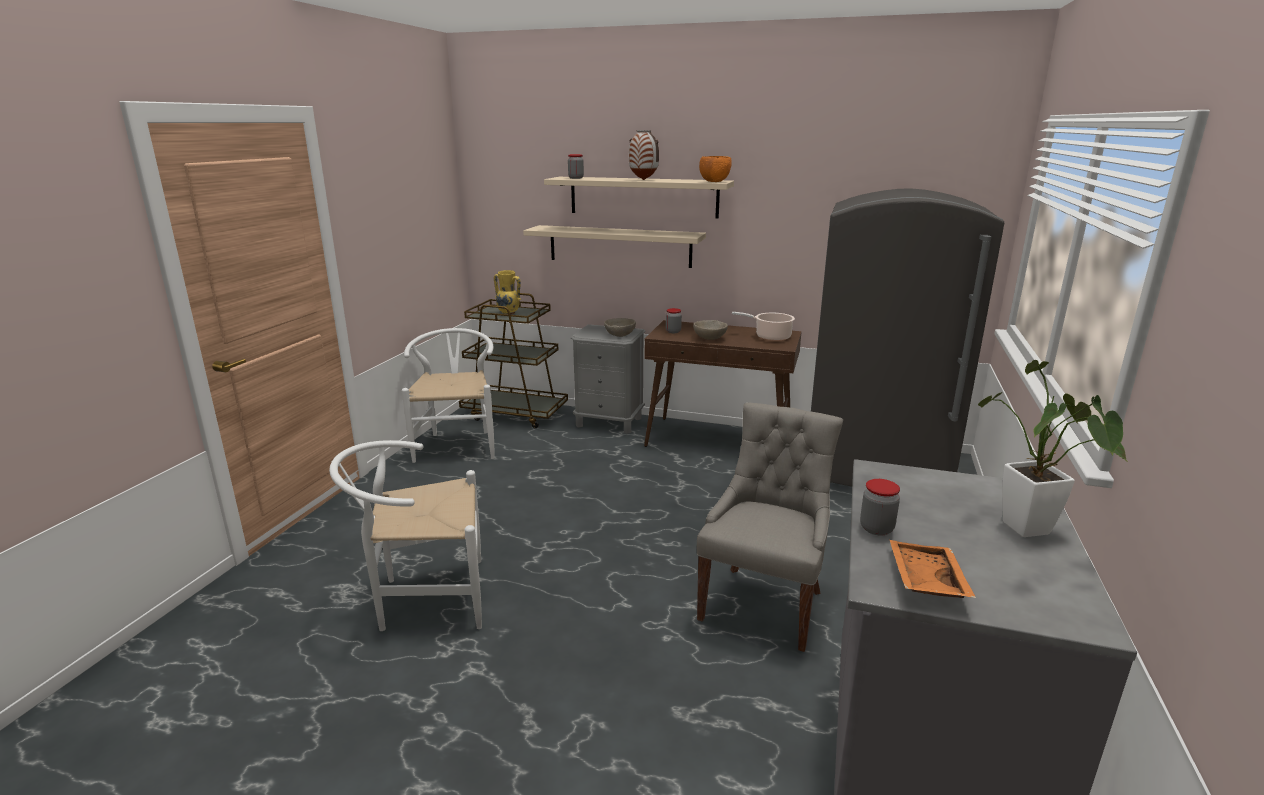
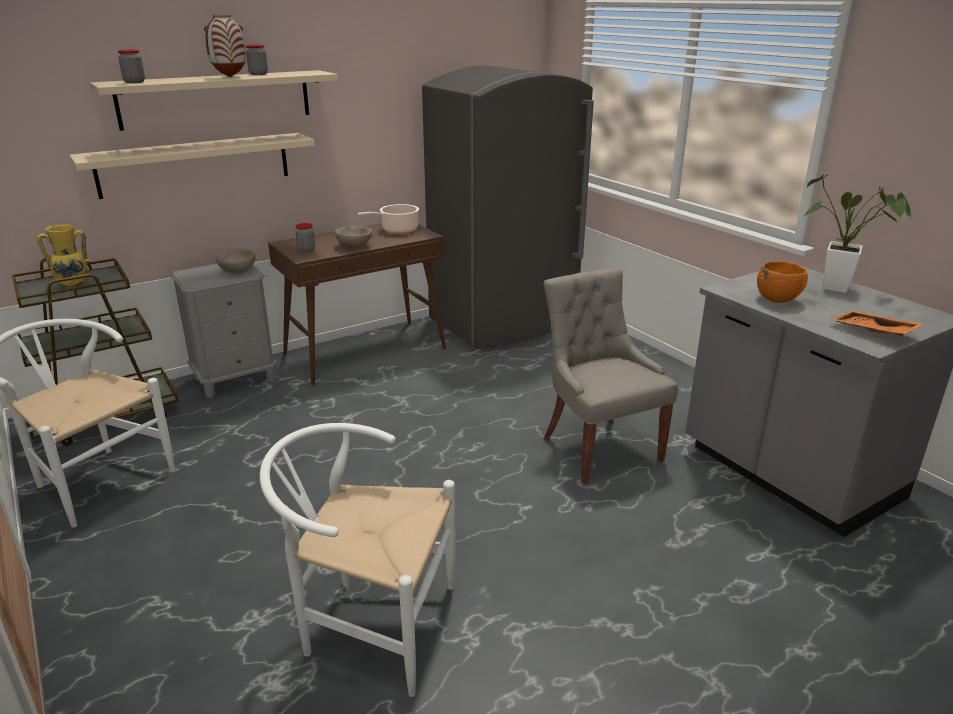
camera: 50 degrees left, 5 degrees up
white chair [329,440,482,631] -> white chair turned 75 degrees clockwise [260,423,455,697]
orange bowl [699,156,732,182] -> orange bowl moved to [757,261,808,303]
jar [860,479,900,536] -> jar moved to [246,44,268,75]

